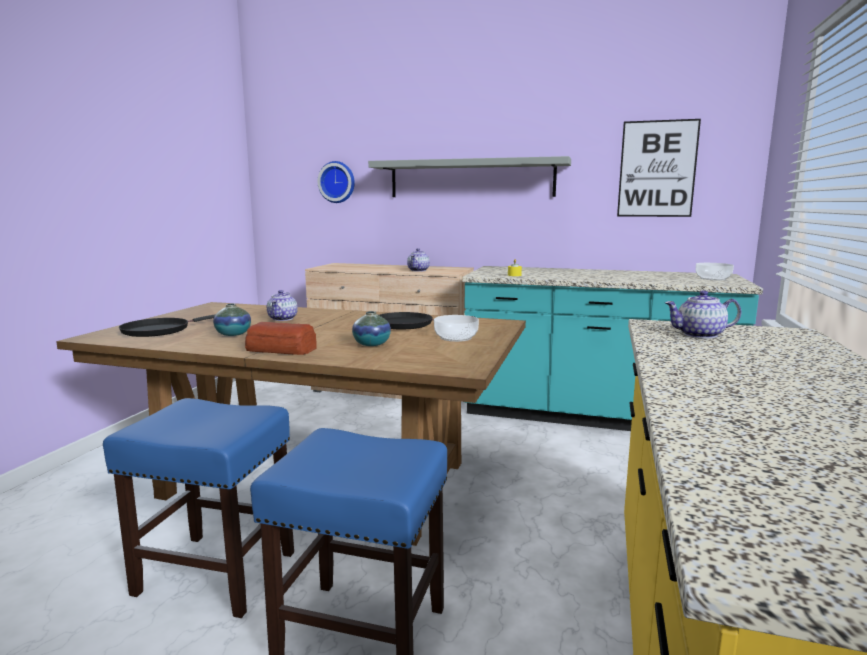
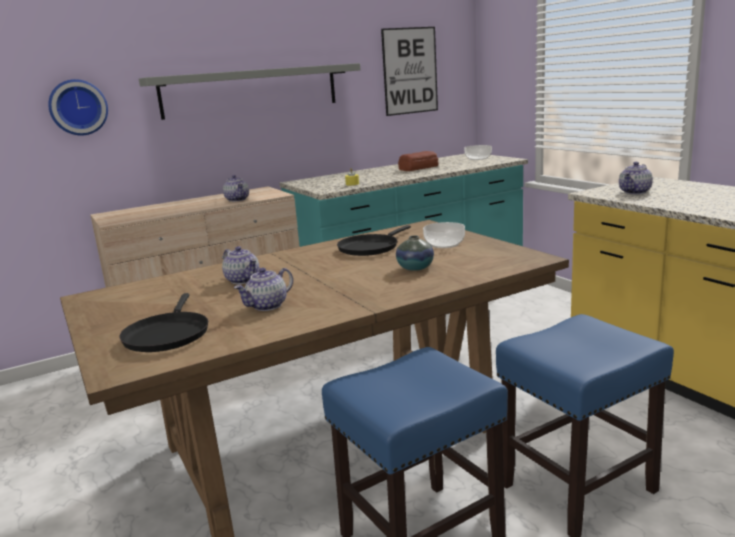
camera: 45 degrees left, 5 degrees up
vase [213,304,251,336] -> teapot [234,268,293,311]
bread [245,322,317,355] -> bread moved to [398,151,439,171]

